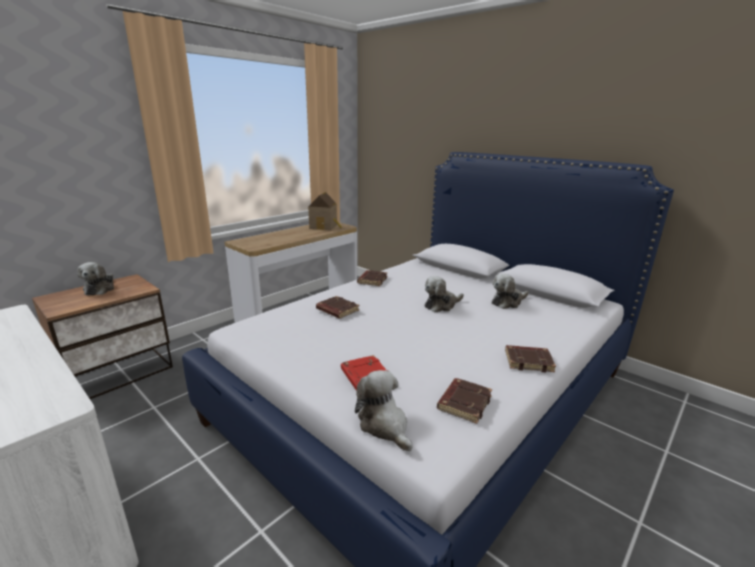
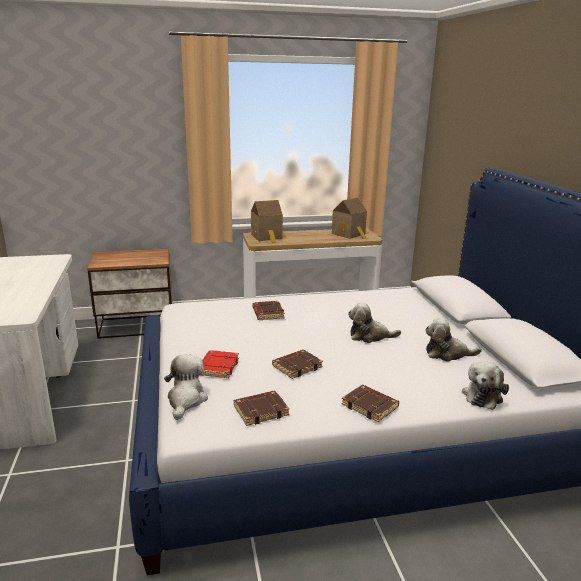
camera: 35 degrees right, 0 degrees up
plush toy [77,262,114,295] -> plush toy moved to [462,361,509,410]
brown book [357,270,388,286] -> brown book moved to [272,350,323,379]
none -> toy house [251,200,283,243]

